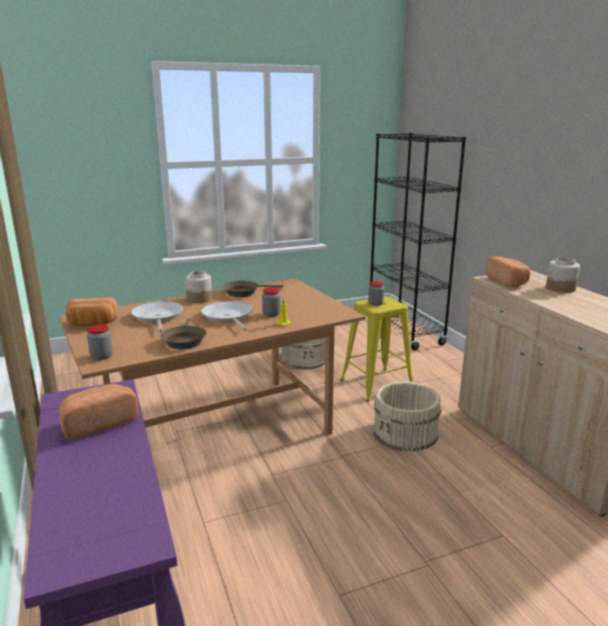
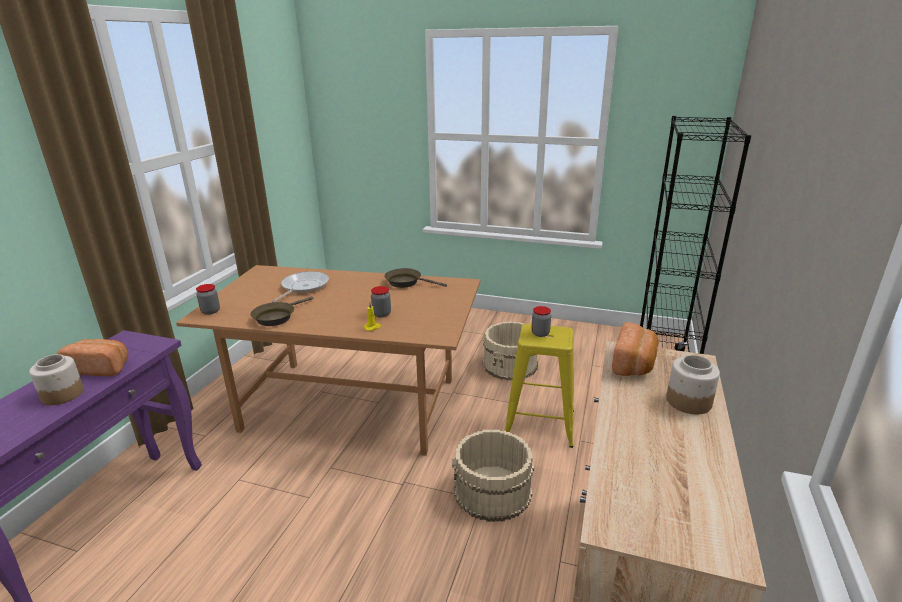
camera: 40 degrees right, 5 degrees up
bread [66,297,118,326] -> none
jar [185,271,212,303] -> jar moved to [29,354,84,405]
frying pan [201,301,252,331] -> none

